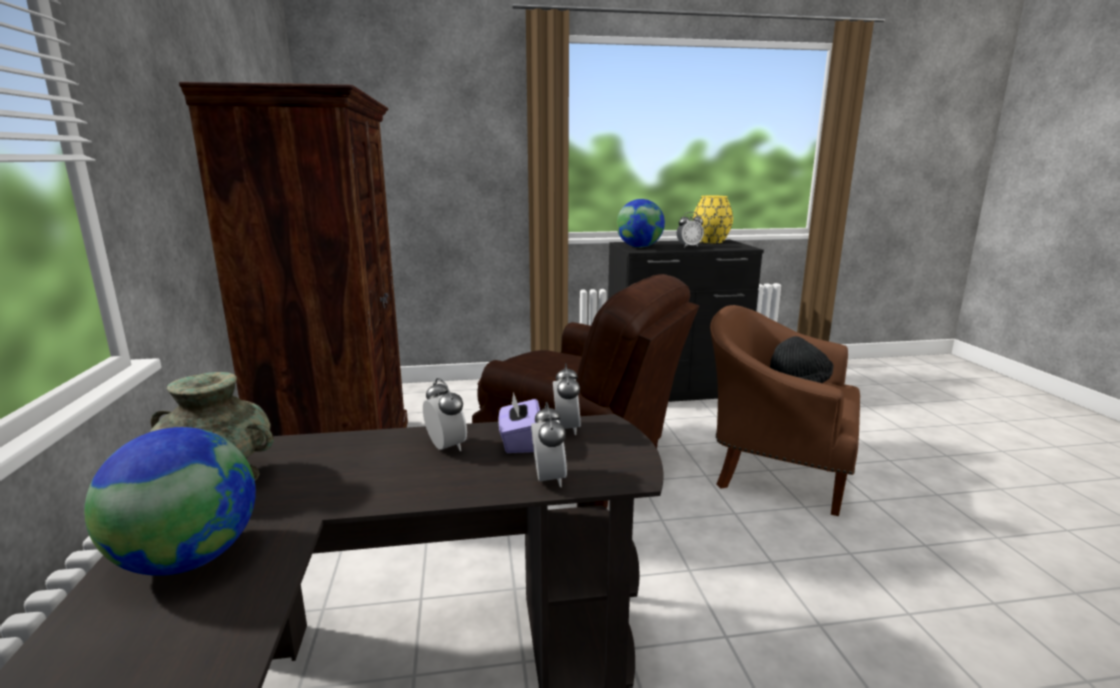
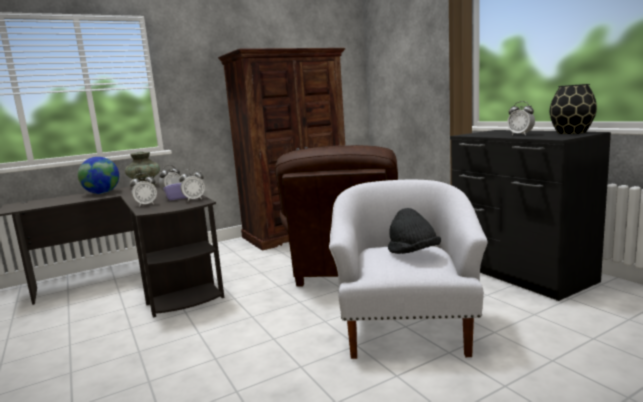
camera: 70 degrees right, 5 degrees down
globe [616,199,665,248] -> none
yellow vase [693,196,733,243] -> black vase [550,84,597,134]
brown armchair [710,305,860,516] -> white armchair [329,180,488,359]

